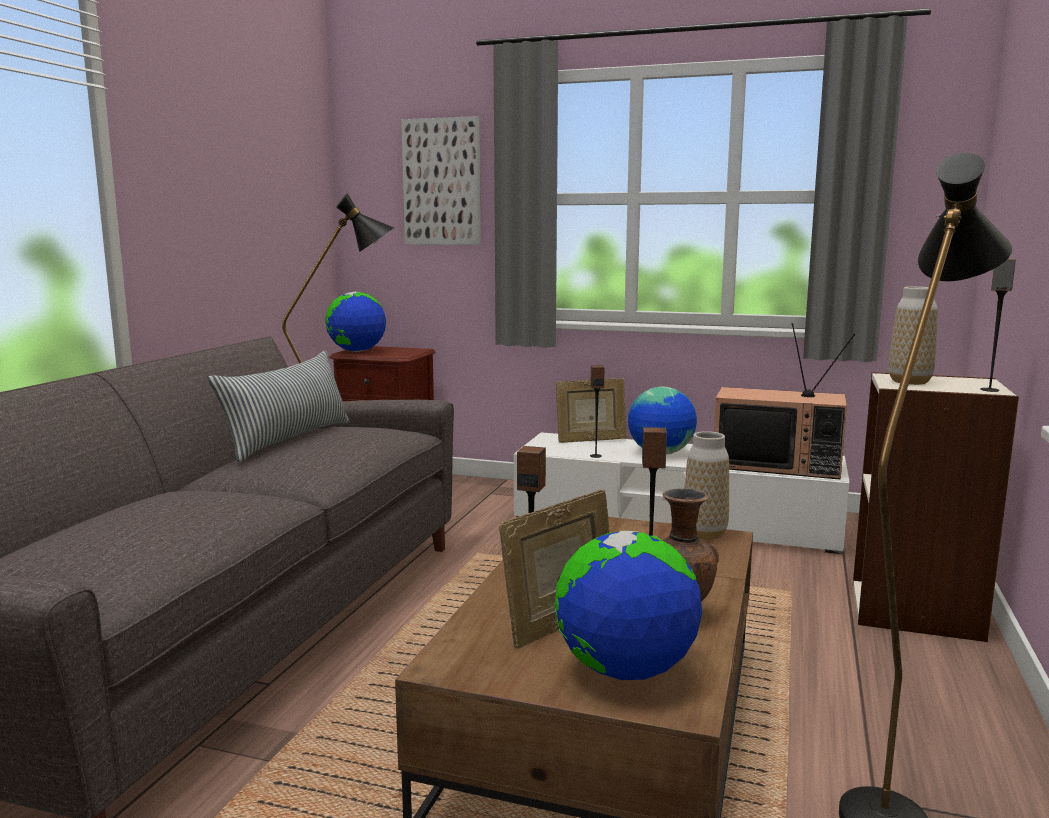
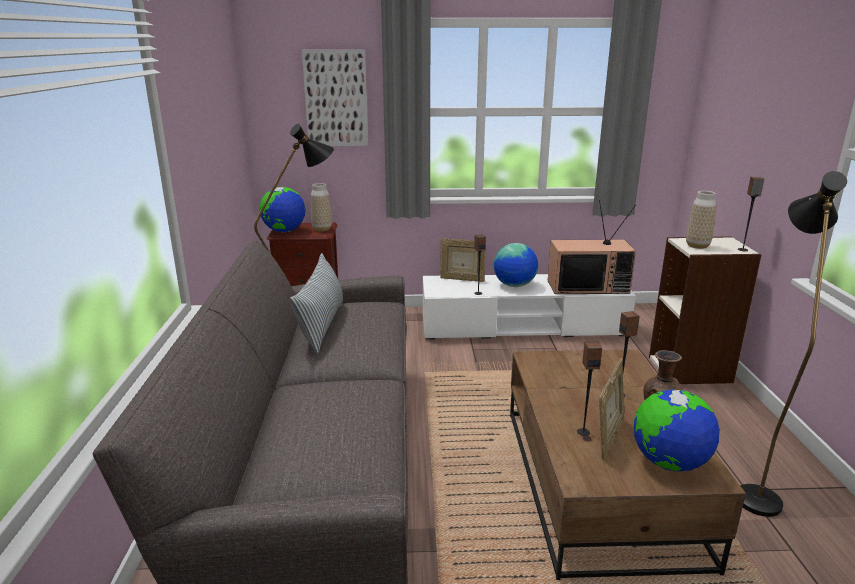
camera: 20 degrees left, 10 degrees up
picture frame [556,378,626,443] -> picture frame turned 45 degrees clockwise [440,238,486,282]
vase [684,431,729,540] -> vase moved to [311,183,332,231]

